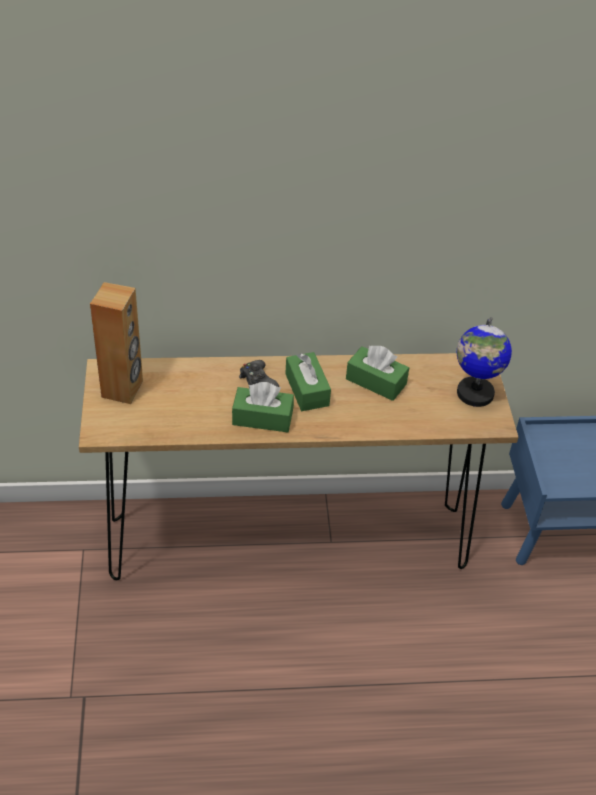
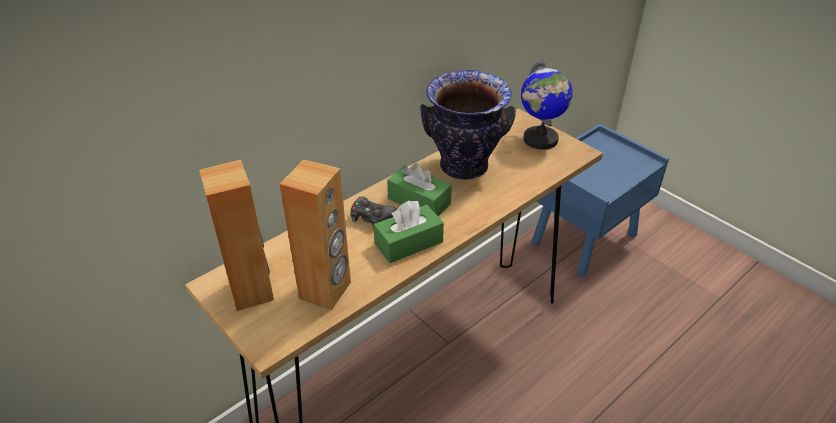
camera: 35 degrees left, 5 degrees down
green tissue box [346,346,409,401] -> vase [420,70,516,180]
none -> brown speaker [280,159,351,310]

